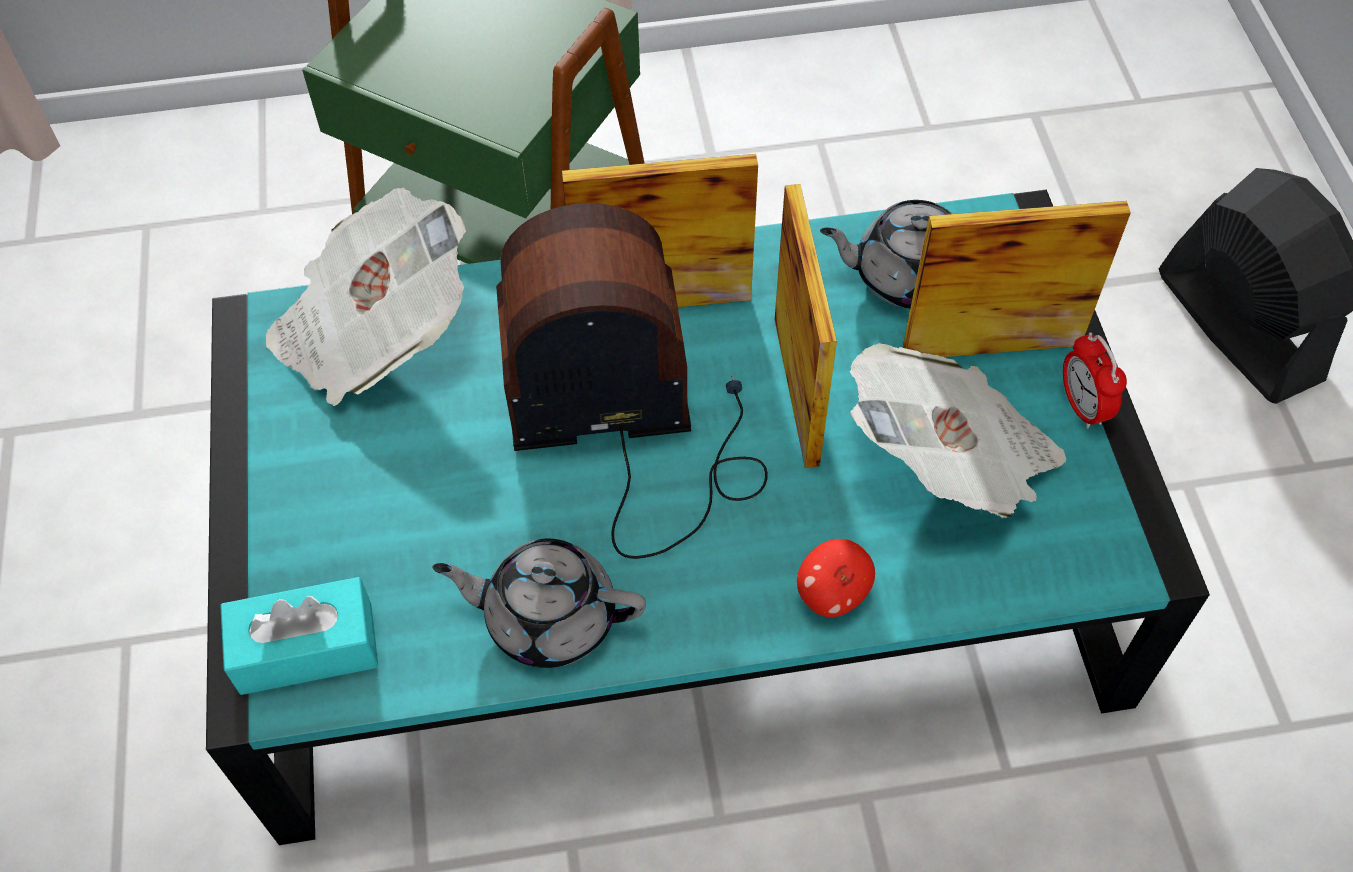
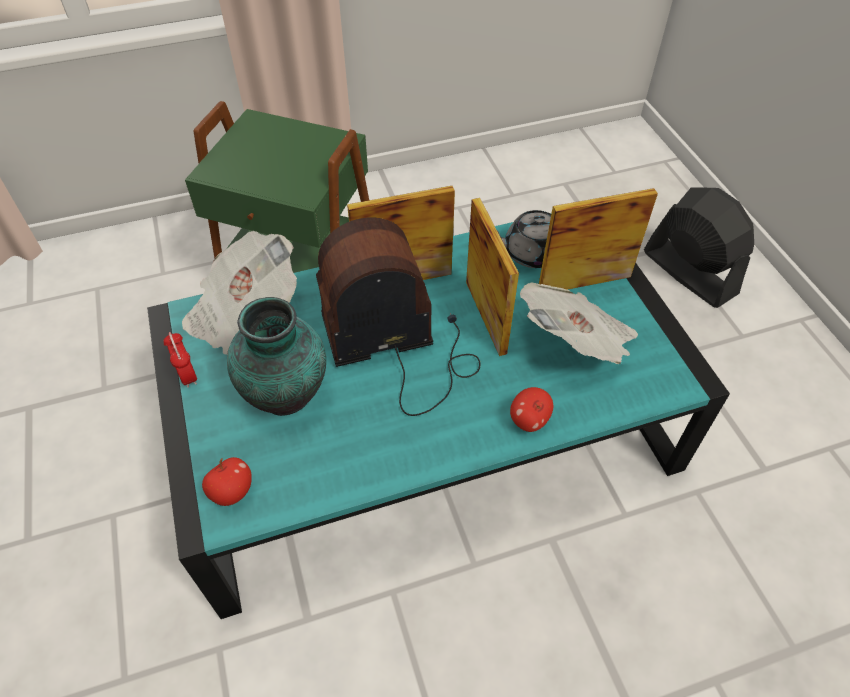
camera: 10 degrees left, 5 degrees down
turquoise tissue box [220,577,378,695] -> apple [202,457,252,506]
grey teapot [433,539,646,668] -> none
alarm clock [1063,332,1127,428] -> alarm clock moved to [163,332,197,388]
none -> vase [227,297,326,416]

